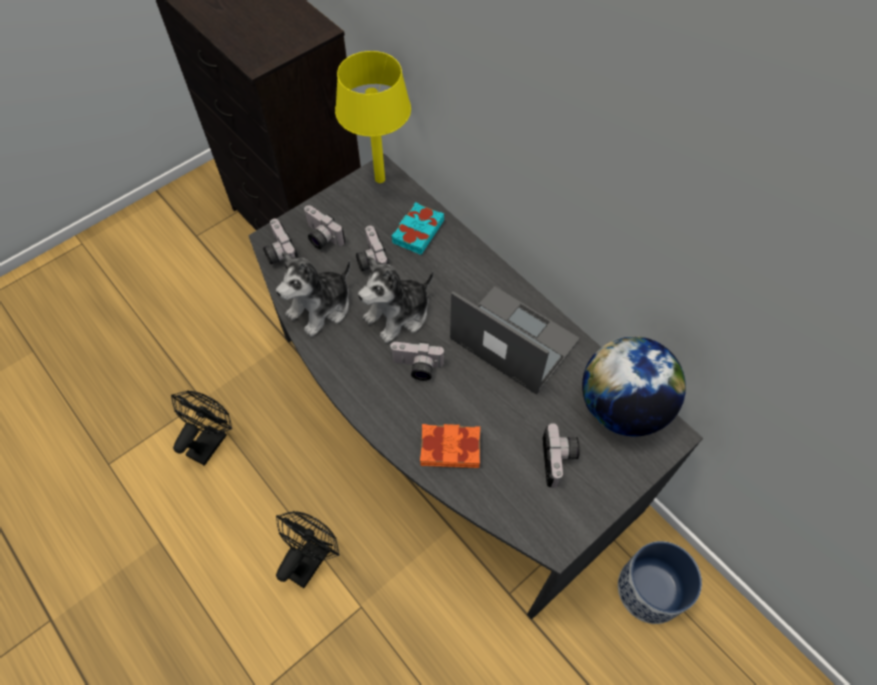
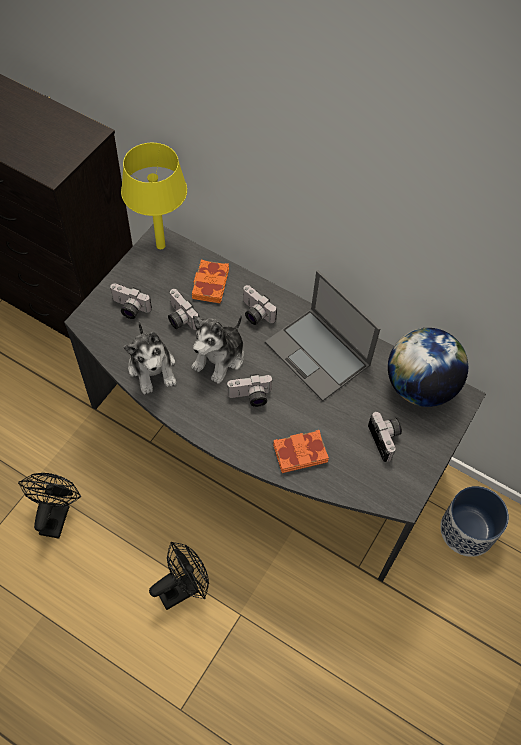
camera: 20 degrees left, 0 degrees up
camera [263,219,298,264] -> camera moved to [243,285,277,325]
plush toy [276,252,350,337] -> plush toy turned 45 degrees counterclockwise [124,321,176,394]
black fan [276,511,340,588] -> black fan turned 45 degrees clockwise [149,542,209,610]
turquoise book [392,202,444,255] -> orange book [192,260,229,303]
laptop [450,286,580,395] -> laptop turned 150 degrees counterclockwise [265,270,381,401]

